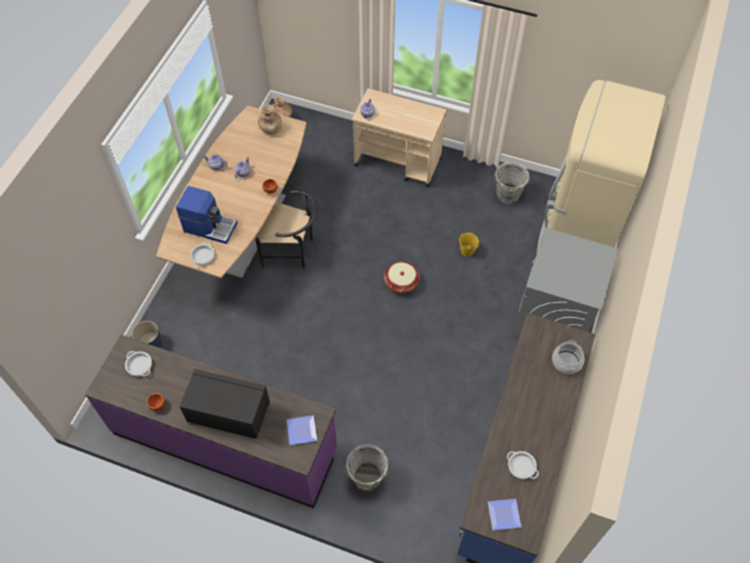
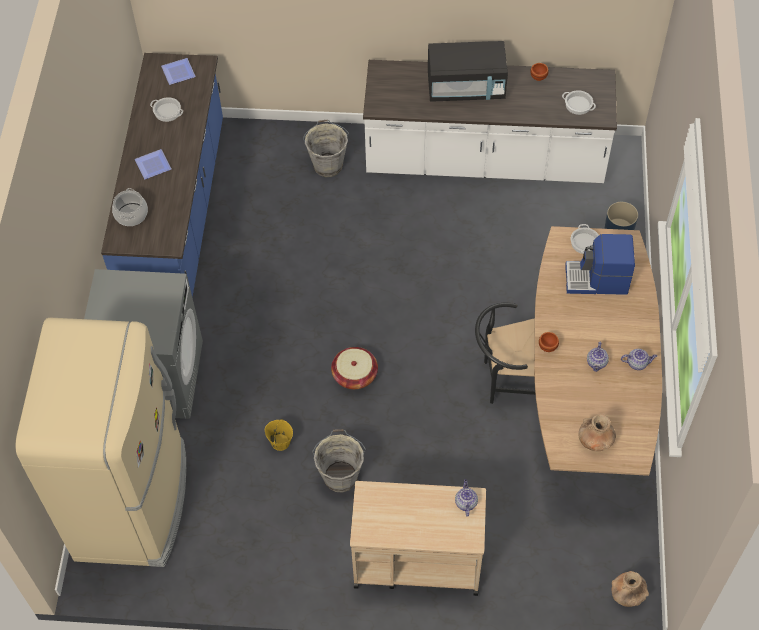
camera: 165 degrees right, 0 degrees up
purple counter [85,335,337,508] -> white counter [363,60,617,183]
plate [287,415,317,445] -> plate moved to [135,149,171,179]
grey bucket [493,162,530,204] -> grey bucket moved to [312,429,366,492]

